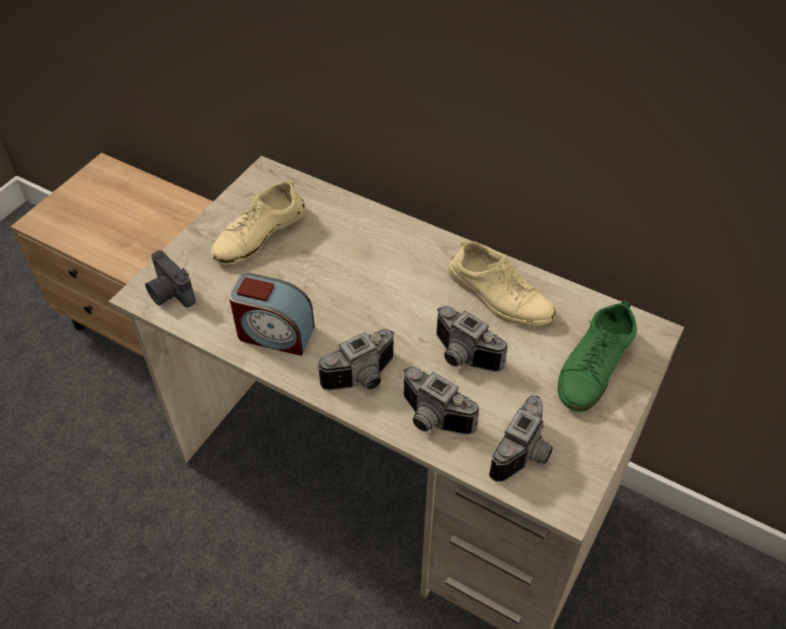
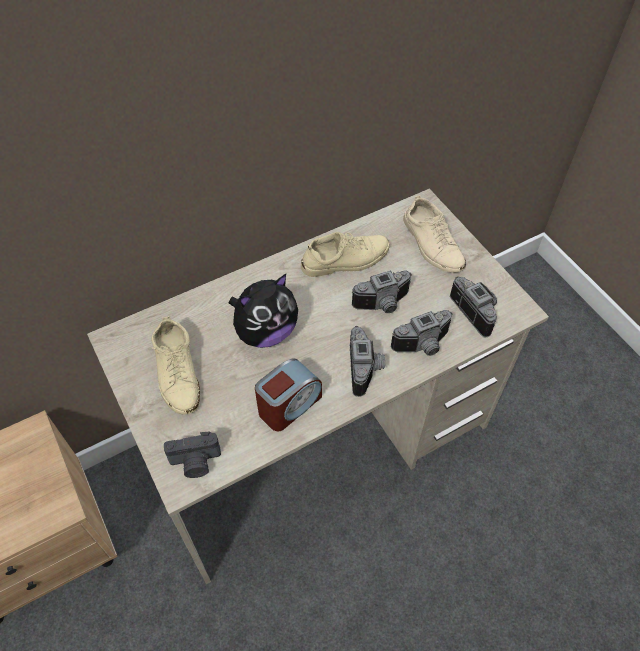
camera: 60 degrees left, 5 degrees up
green shoe [558,301,637,412] -> beige shoe [403,195,466,273]
none -> plush toy [229,274,298,348]

